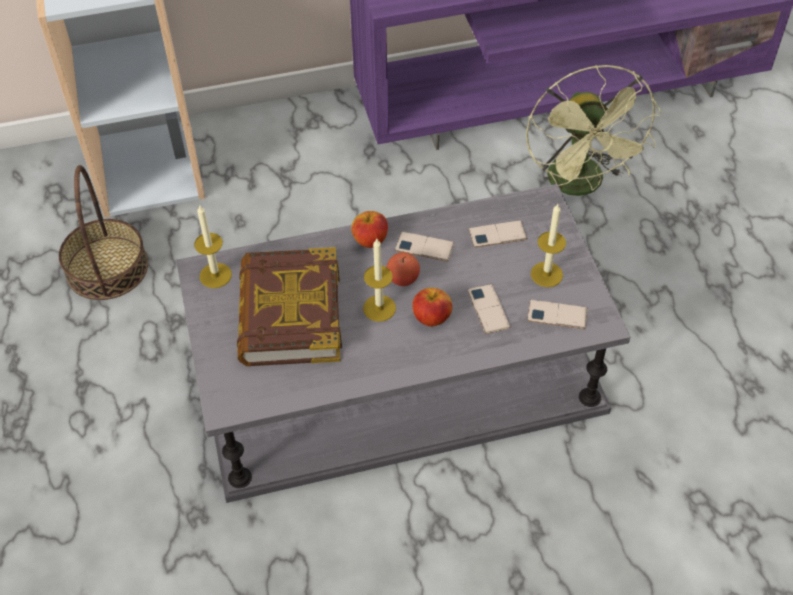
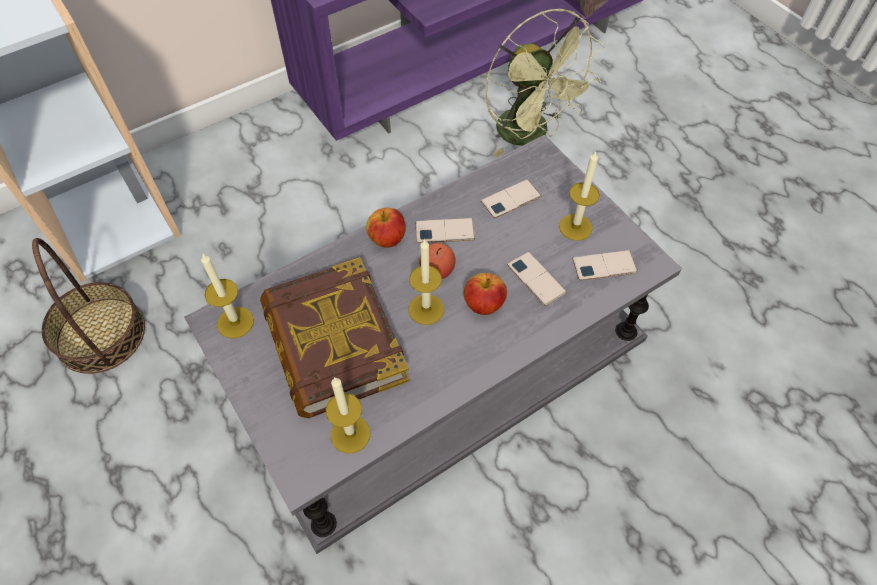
camera: 20 degrees left, 5 degrees up
none -> candle [326,377,370,454]

